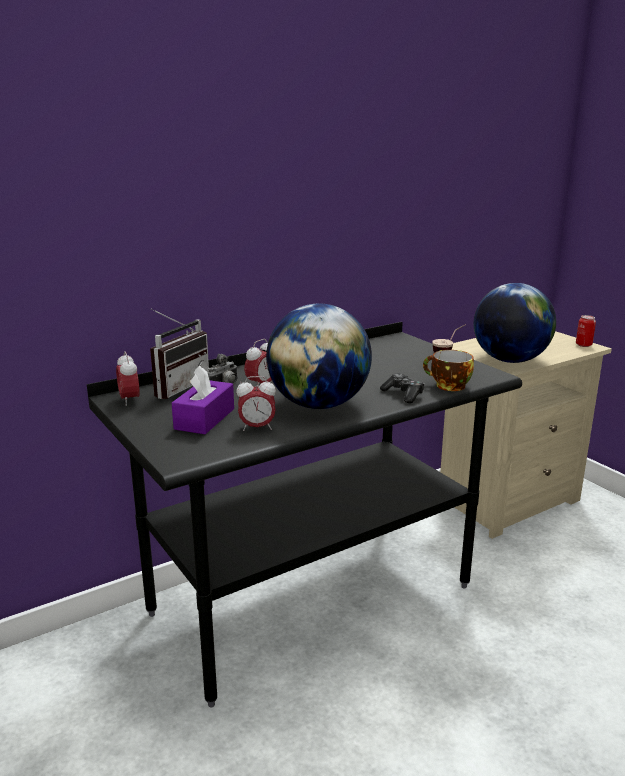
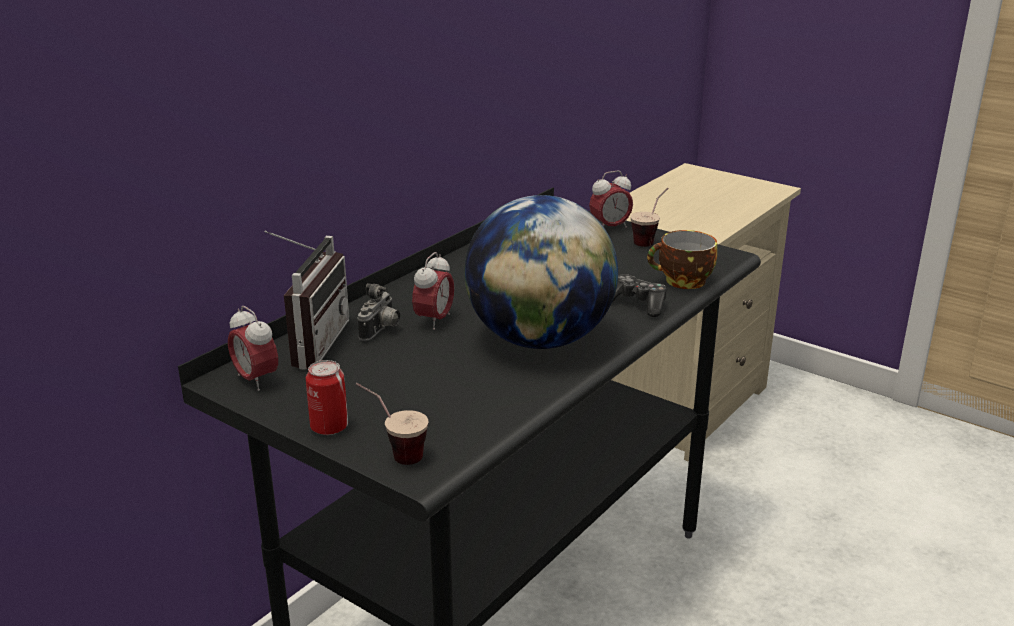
camera: 20 degrees left, 5 degrees up
purple tissue box [172,366,234,434] -> none
alarm clock [236,376,276,431] -> alarm clock moved to [589,170,633,228]
globe [474,283,556,363] -> none
can [576,315,596,347] -> can moved to [306,360,348,435]
none -> cup [356,383,428,465]

